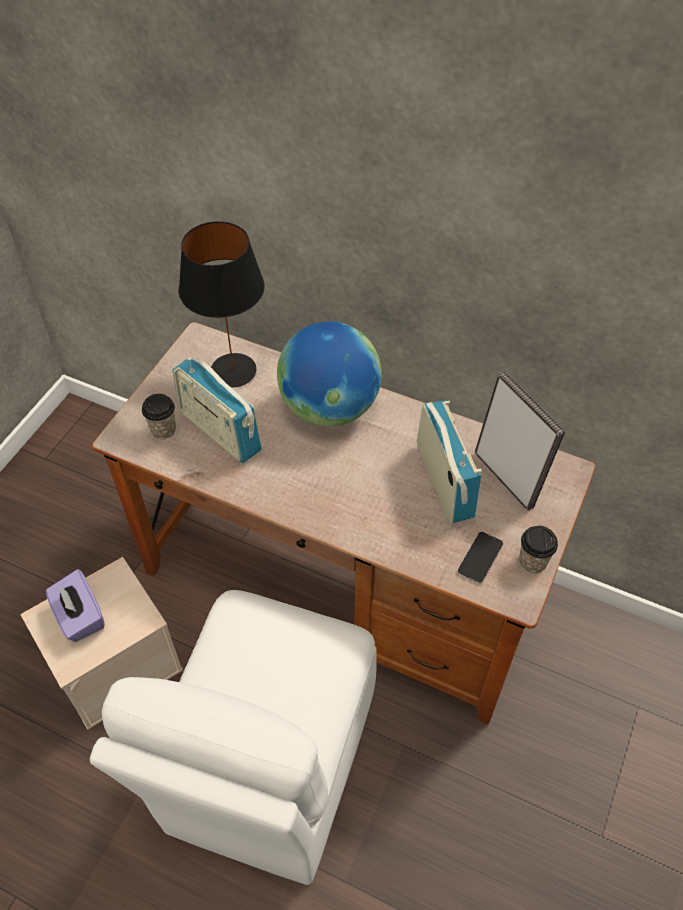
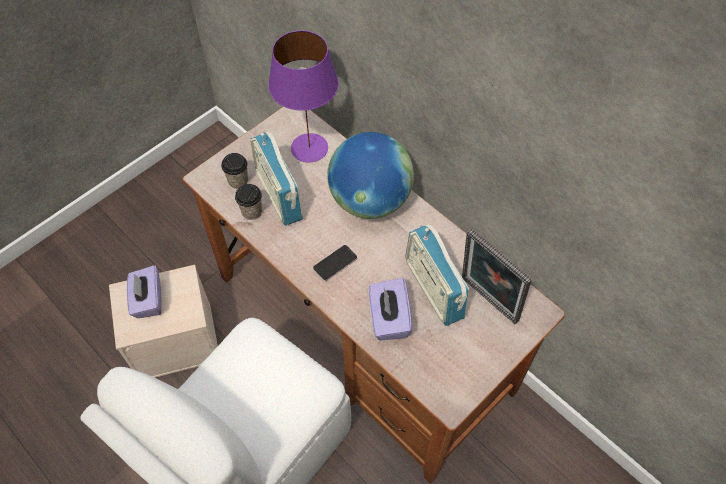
camera: 20 degrees right, 5 degrees up
black table lamp [179,221,265,387] -> purple table lamp [268,30,339,163]
radio [417,400,482,523] -> radio turned 150 degrees clockwise [405,224,469,326]
phone [457,531,504,584] -> phone moved to [313,245,357,281]
picture frame [475,372,565,511] -> picture frame turned 150 degrees clockwise [462,229,532,324]
cup [519,526,558,574] -> cup moved to [235,184,262,220]
none -> purple tissue box [369,278,412,341]

